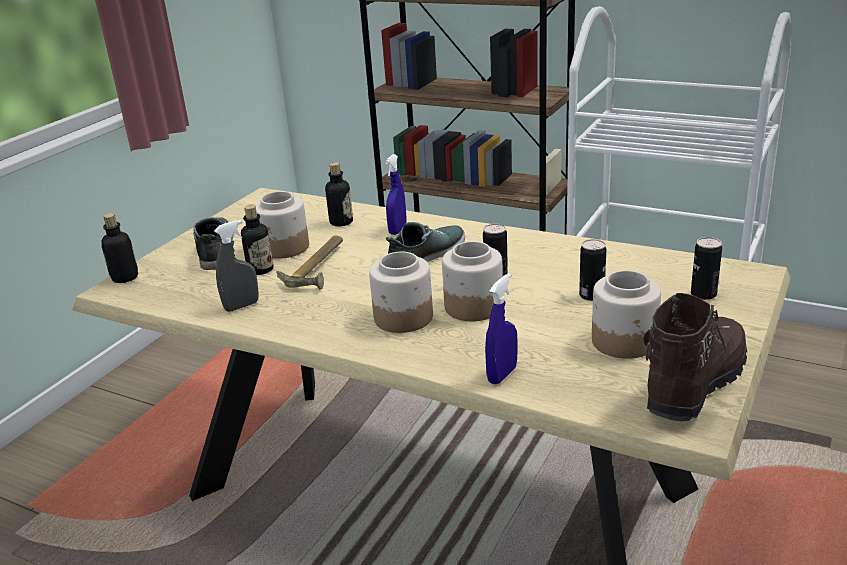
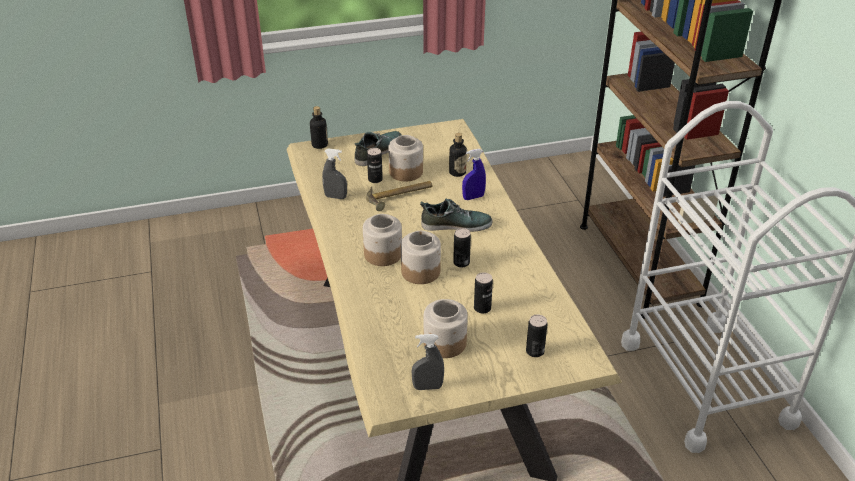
camera: 45 degrees right, 10 degrees up
bottle [241,205,274,275] -> can [367,148,383,183]
blue spray bottle [485,273,518,384] -> none
brown boot [643,293,747,422] -> grey spray bottle [411,334,444,390]

